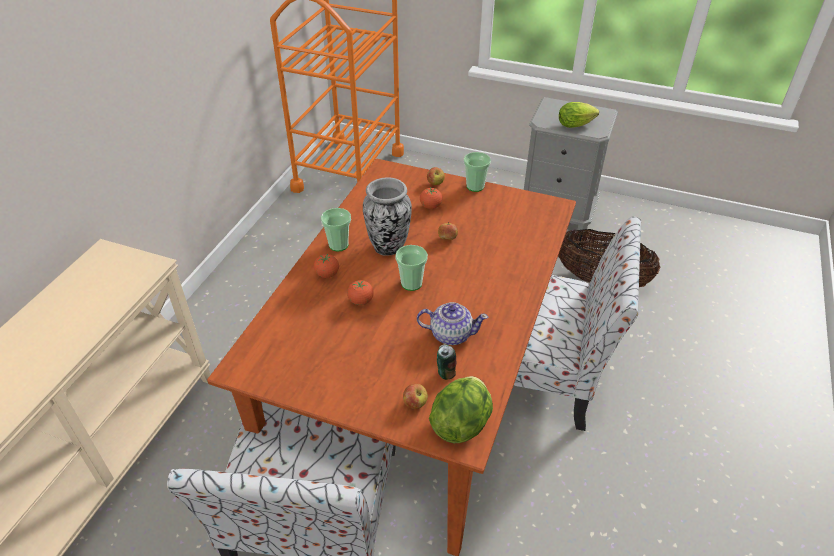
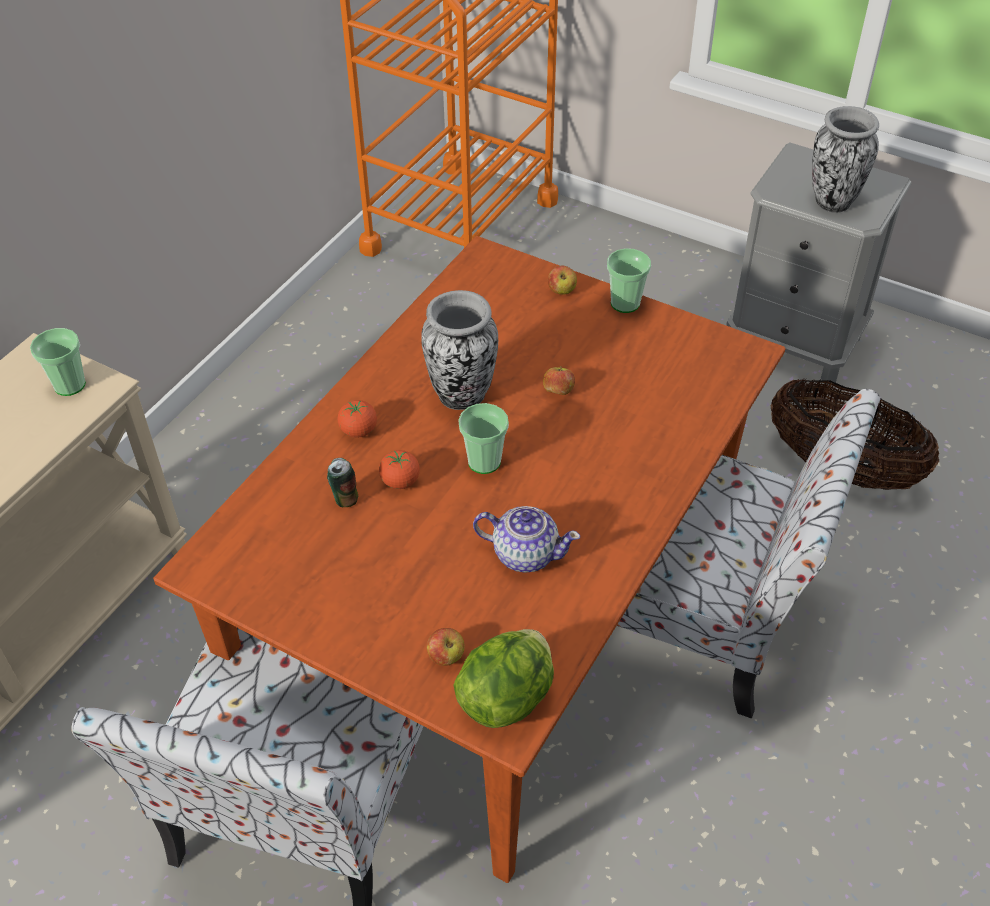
camera: 10 degrees right, 5 degrees up
cup [321,208,351,251] -> cup moved to [30,328,86,396]
tomato [420,187,442,209] -> none
can [437,344,456,380] -> can moved to [327,458,358,507]
lettuce [559,102,599,128] -> vase [812,106,879,213]

